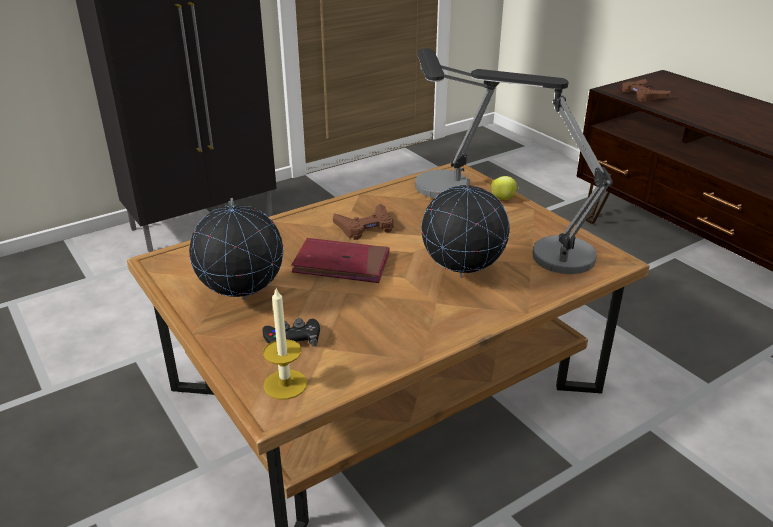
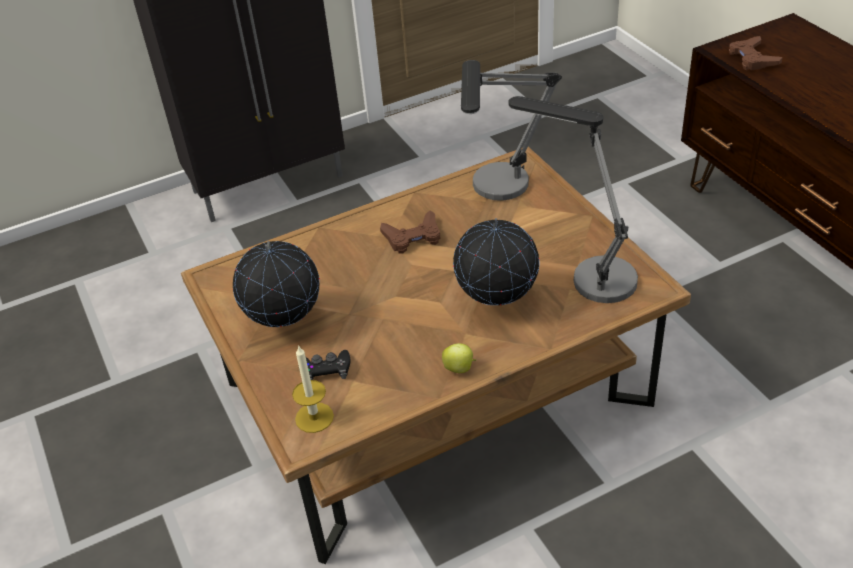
camera: 10 degrees right, 10 degrees up
red book [292,238,389,283] -> none
apple [491,176,519,200] -> apple moved to [442,343,477,373]

